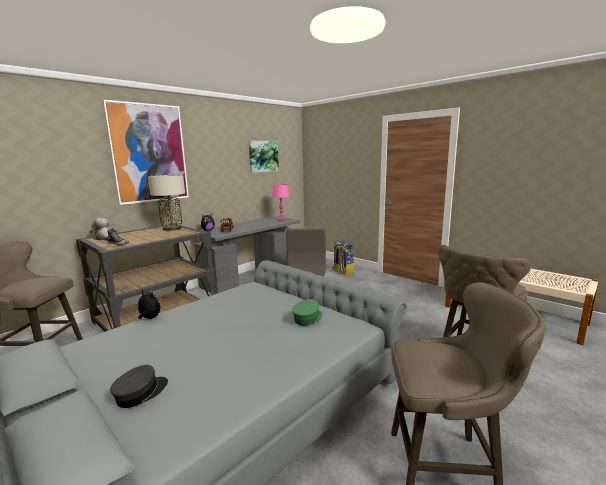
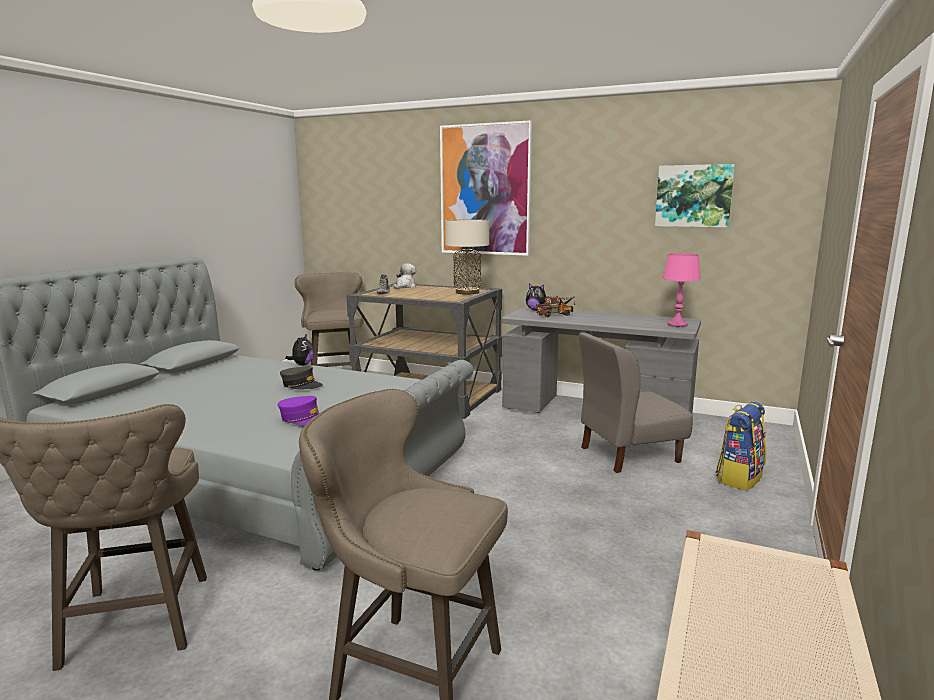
camera: 70 degrees right, 0 degrees up
grey cap [110,365,168,408] -> grey cap moved to [280,366,323,390]
green cap [292,299,322,325] -> purple cap [278,396,319,425]

